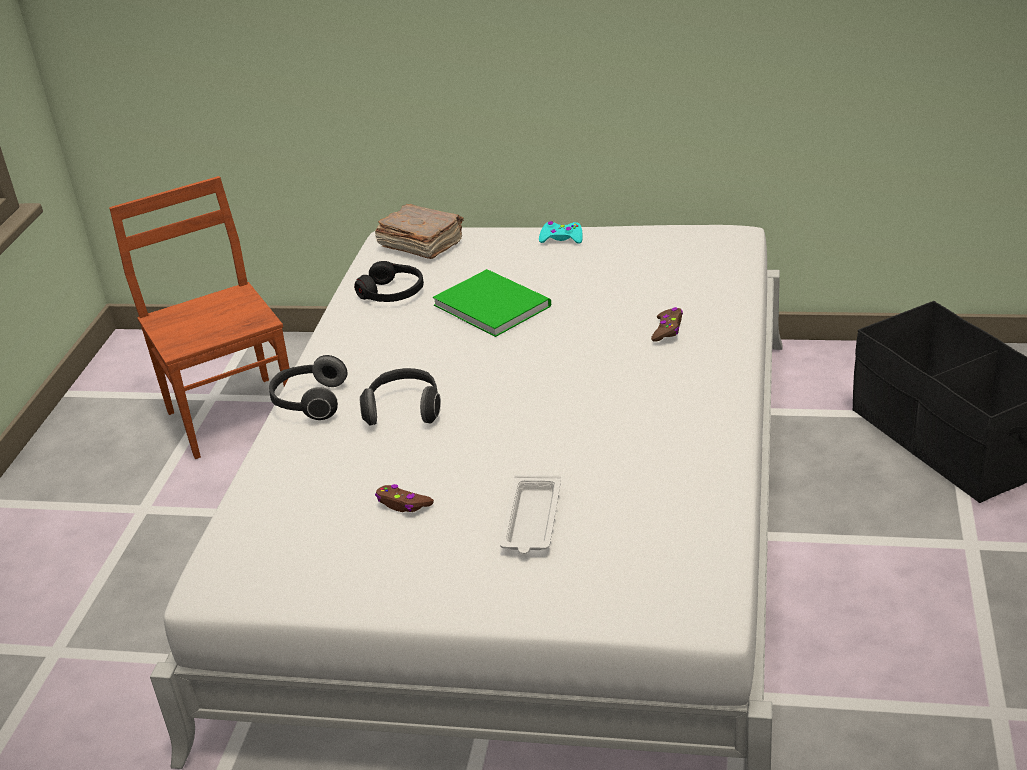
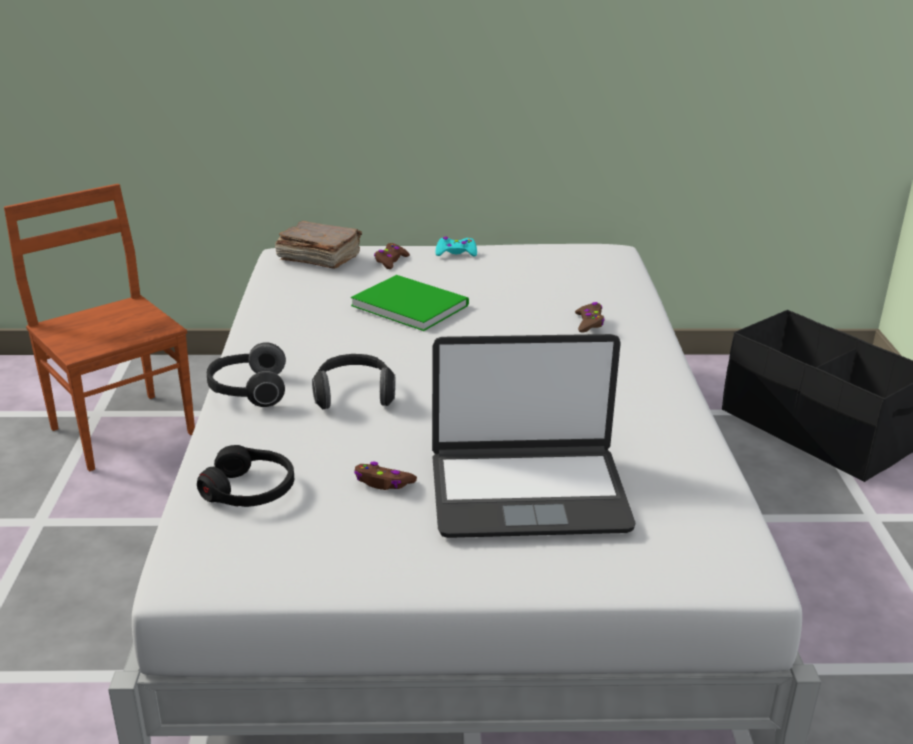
camera: 15 degrees left, 5 degrees down
black headphones [354,261,424,302] -> black headphones moved to [197,445,294,507]
white tray [500,475,561,554] -> laptop [432,334,635,538]
none -> brown game controller [374,243,410,269]

